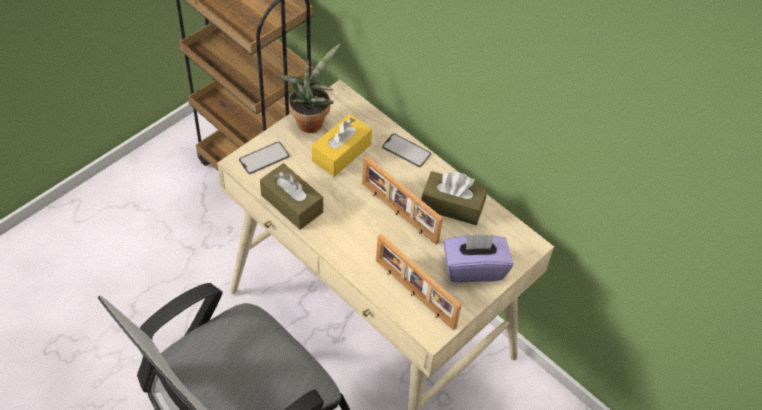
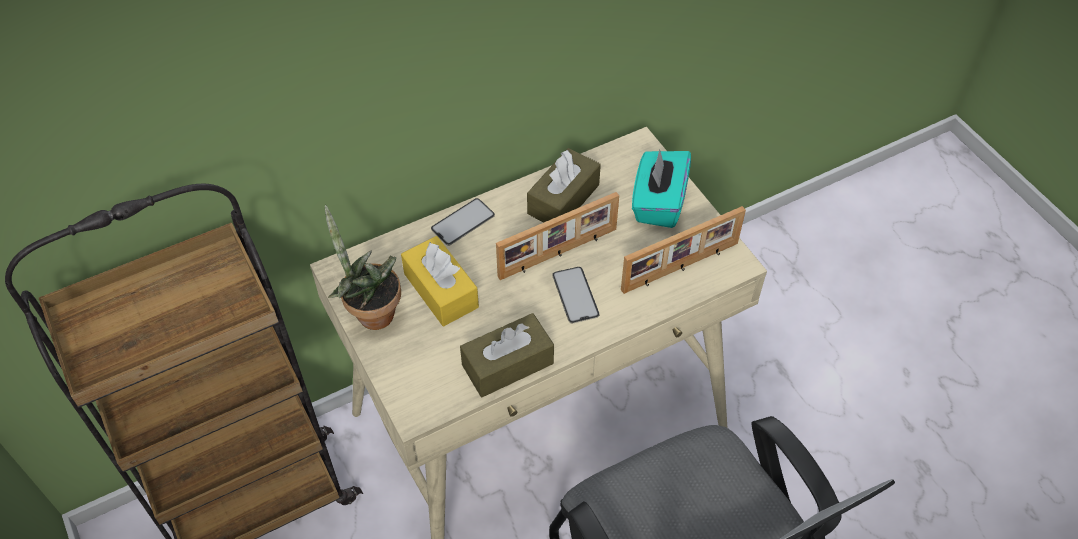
camera: 70 degrees left, 0 degrees up
phone [239,142,289,174] -> phone moved to [552,267,600,324]
purple tissue box [444,234,513,282] -> turquoise tissue box [632,150,691,228]

